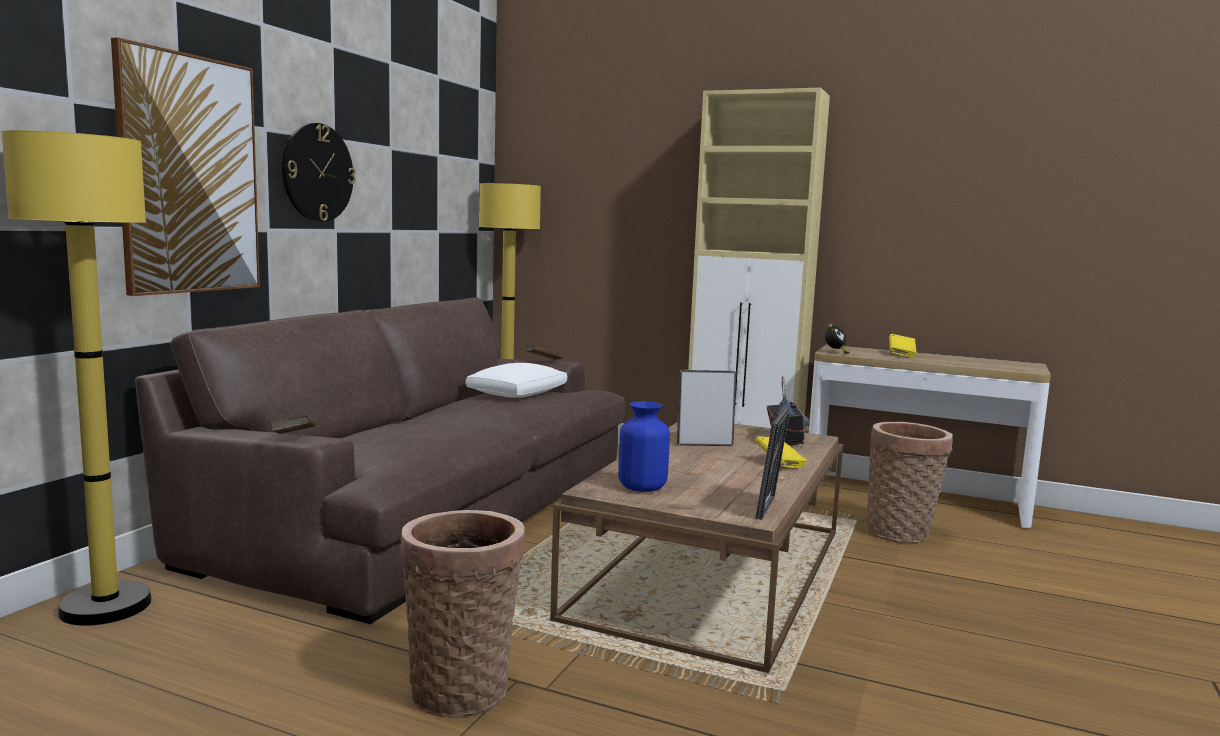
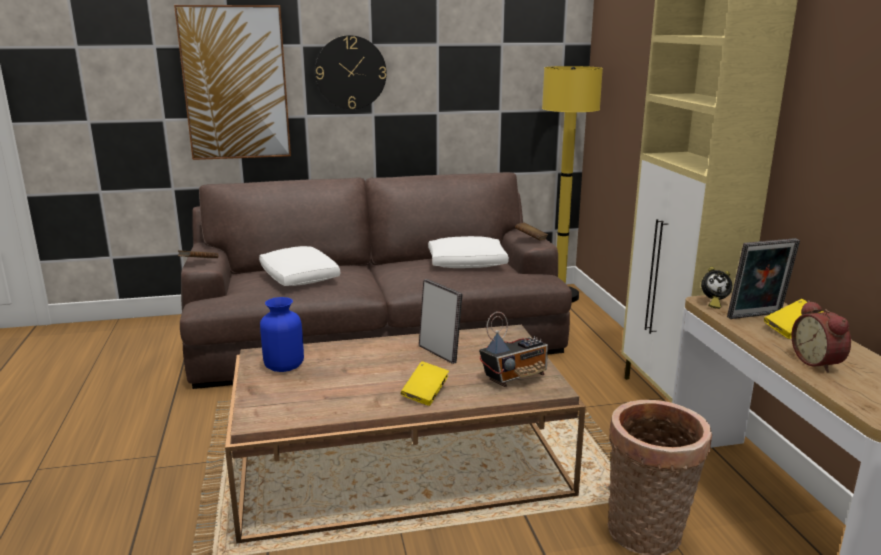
camera: 55 degrees right, 10 degrees up
yellow floor lamp [2,130,151,626] -> none
basket [400,510,525,718] -> none
picture frame [755,409,790,520] -> picture frame moved to [727,238,800,319]
none -> white pillow [259,246,340,286]
none -> alarm clock [791,300,851,373]

